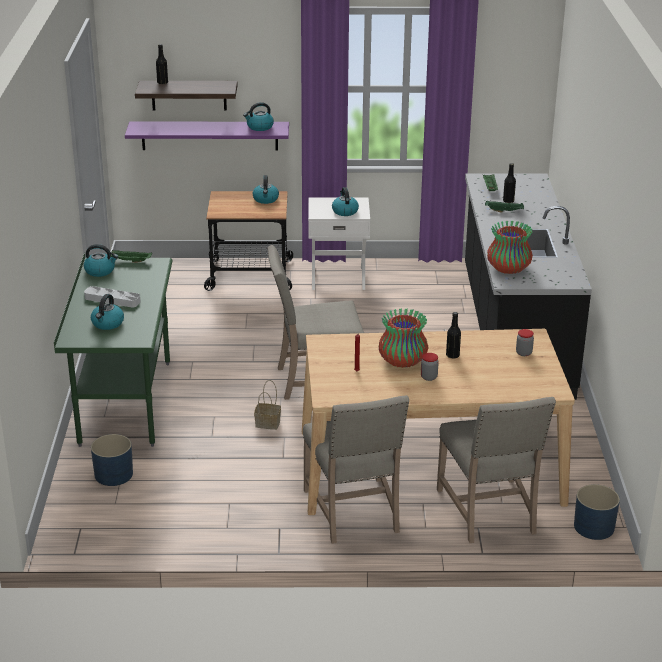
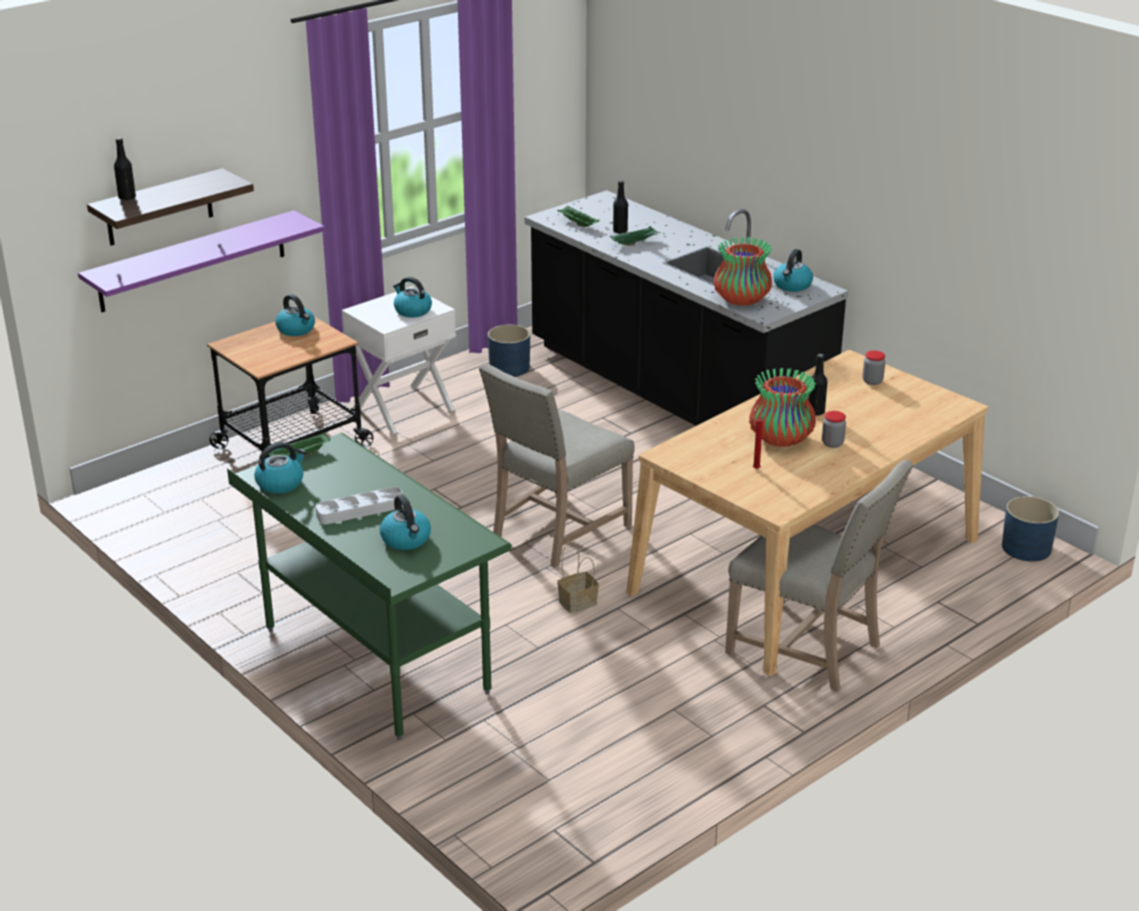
camera: 40 degrees left, 0 degrees up
blue planter [91,434,133,486] -> blue planter moved to [488,325,530,377]
kettle [243,102,274,131] -> kettle moved to [773,249,813,292]
beige chair [437,397,556,543] -> none

